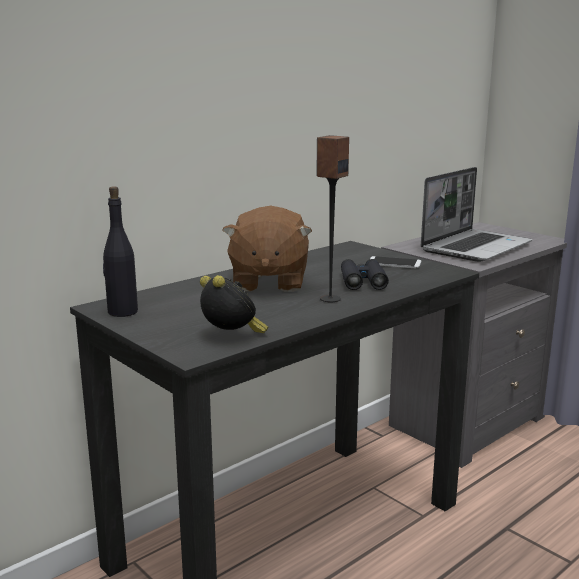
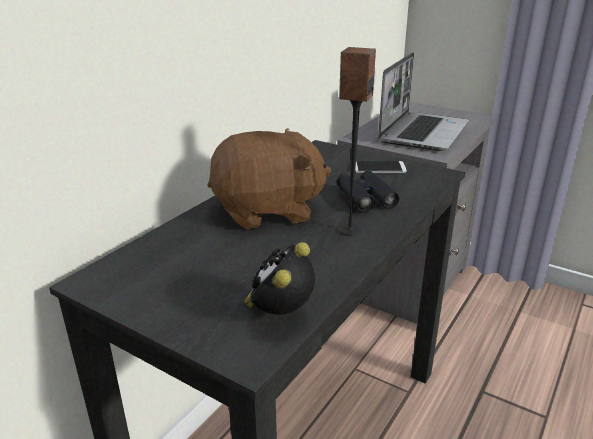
camera: 15 degrees left, 10 degrees up
black bottle [103,186,138,317] -> none
alarm clock [200,275,268,333] -> alarm clock turned 105 degrees counterclockwise [244,242,315,315]
brown plush toy [222,206,312,292] -> brown plush toy turned 90 degrees counterclockwise [208,128,331,229]

